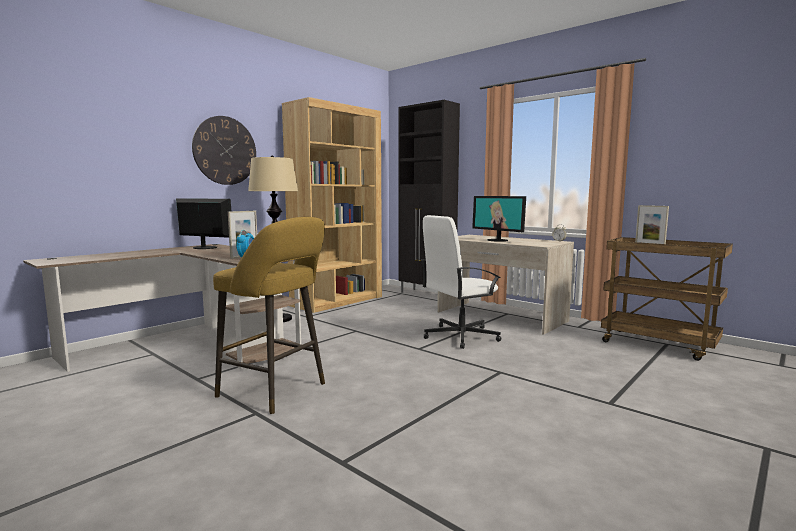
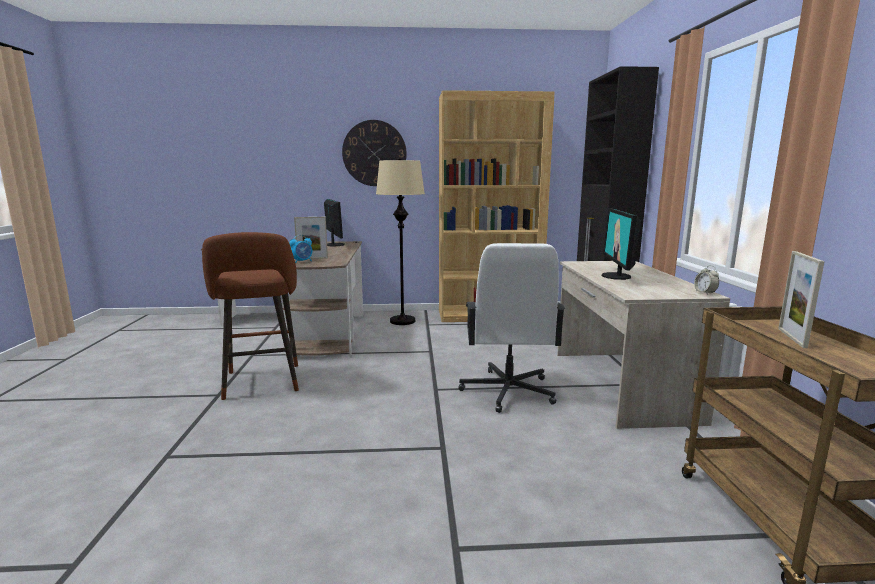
camera: 45 degrees right, 5 degrees up
yellow stool [213,217,325,414] -> brown stool [202,232,299,400]
white office chair [421,215,501,349] -> white office chair turned 105 degrees counterclockwise [458,243,566,413]

